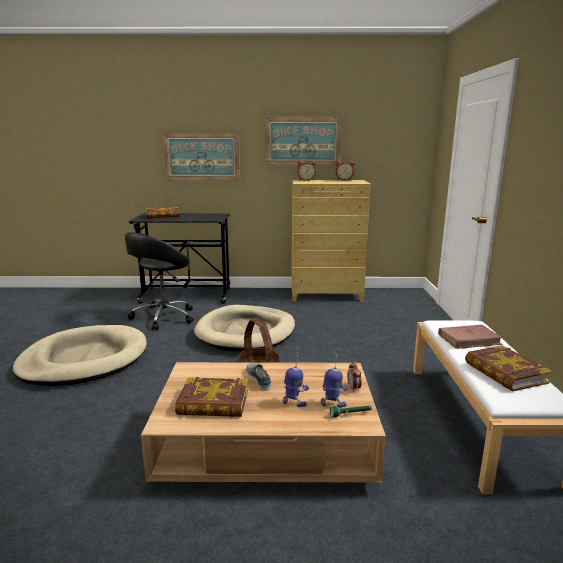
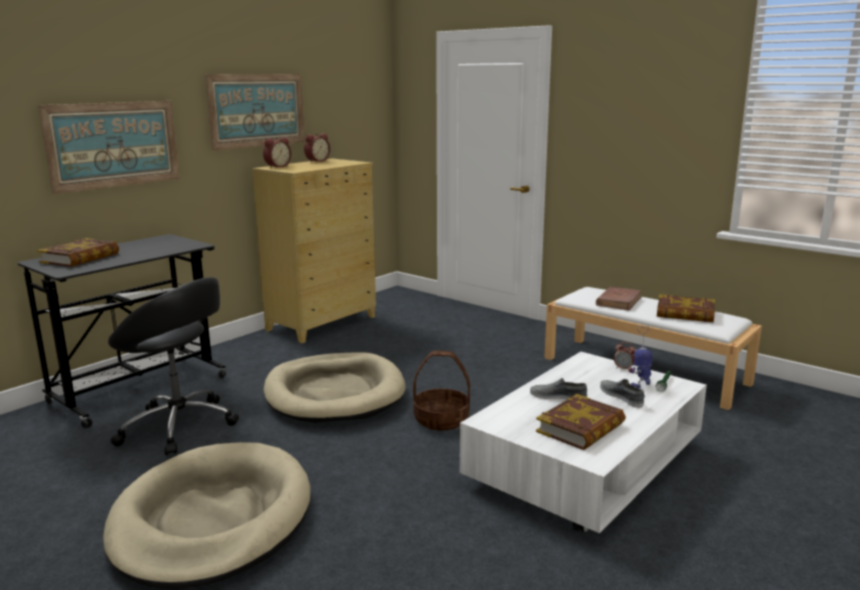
camera: 50 degrees left, 0 degrees up
black office chair [125,232,194,330] -> black office chair turned 45 degrees counterclockwise [108,277,239,455]
brown coffee table [141,362,386,483] -> white coffee table [460,352,707,533]
toy robot [283,346,309,407] -> grey shoe [600,379,645,408]

